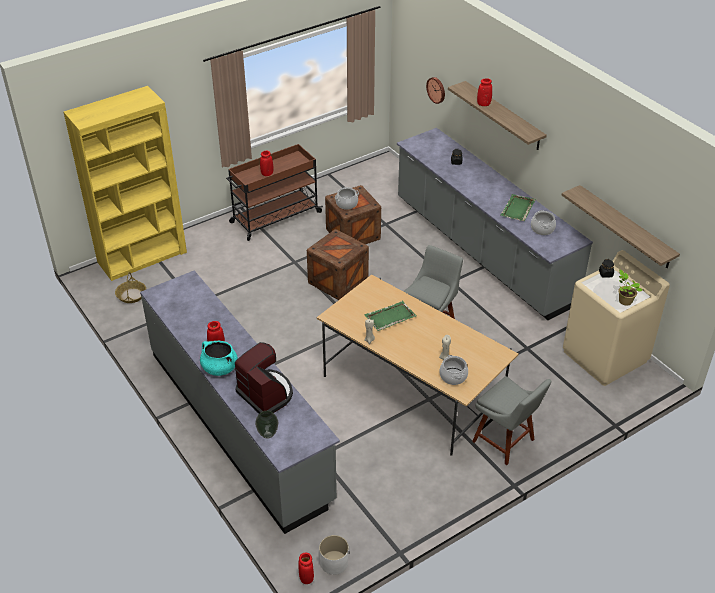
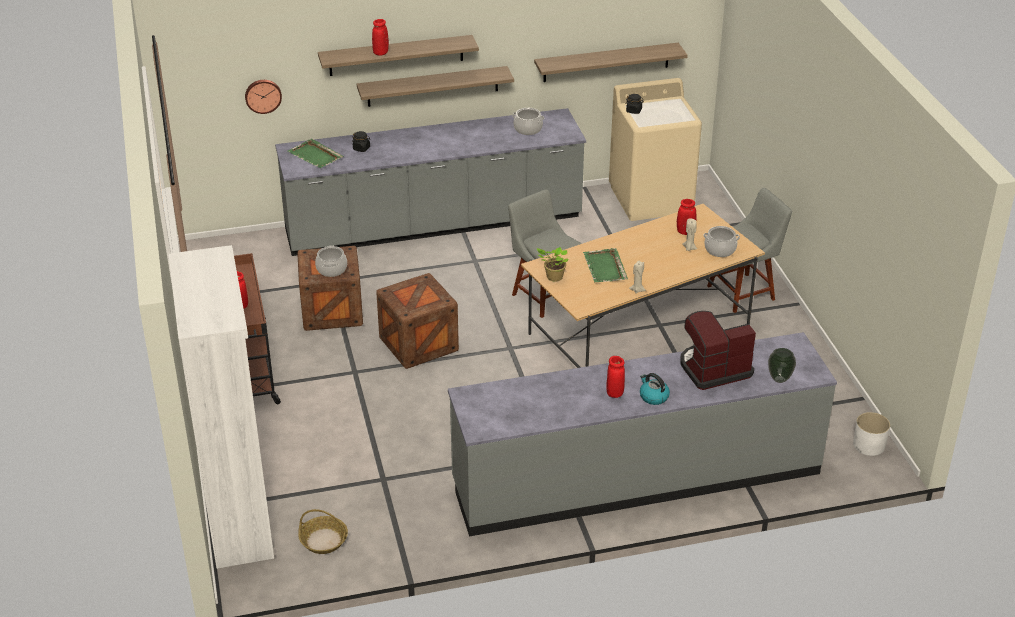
camera: 70 degrees left, 5 degrees down
yellow bookcase [64,86,187,281] -> white bookcase [168,245,274,569]
turquoise cooking pot [200,341,238,376] -> kettle [640,373,670,405]
red vase [298,553,314,584] -> red vase moved to [677,199,696,235]
green tray [501,194,536,221] -> green tray moved to [288,139,344,168]
potted plant [618,269,642,306] -> potted plant moved to [537,247,569,282]
none -> shelf [357,66,514,107]

